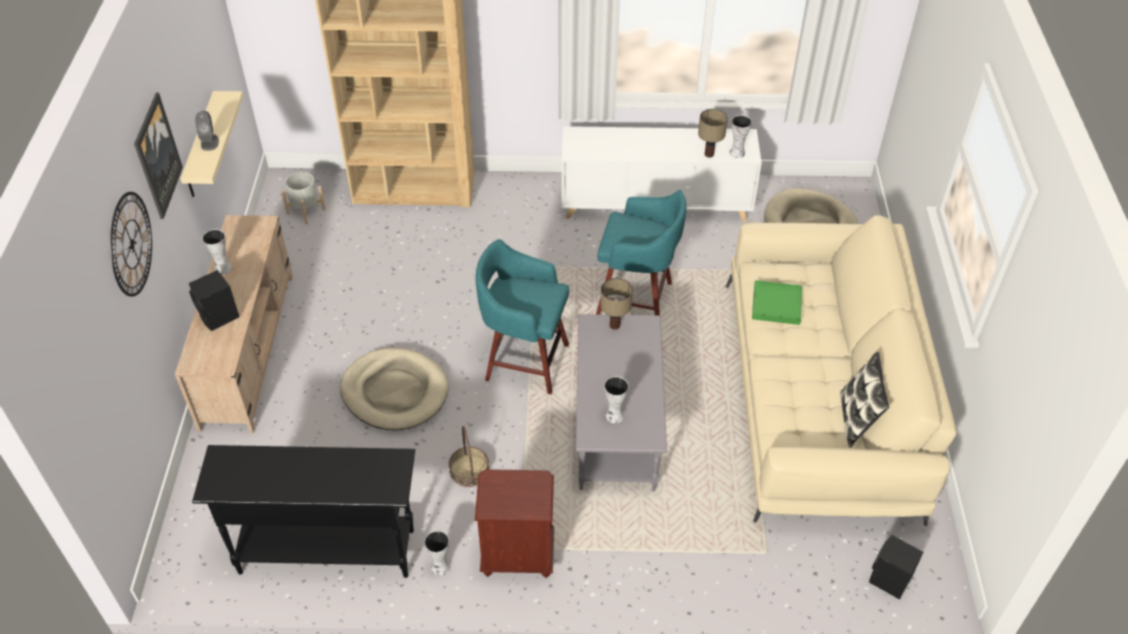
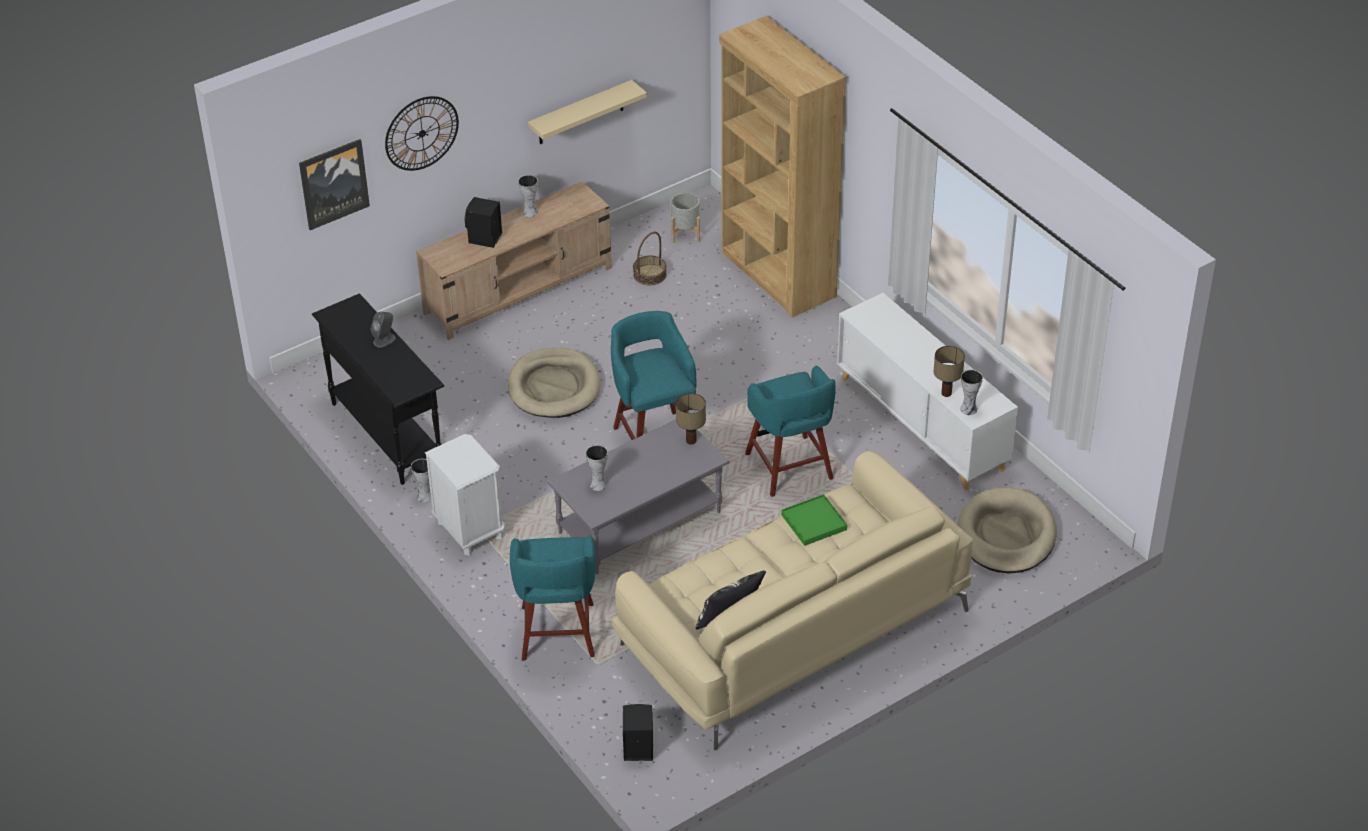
camera: 55 degrees right, 5 degrees down
picture [134,93,183,219] -> picture moved to [299,139,370,230]
grey speaker [195,111,219,151] -> grey speaker moved to [371,312,396,348]
basket [449,426,489,487] -> basket moved to [633,232,667,285]
brown nightstand [475,469,554,578] -> white nightstand [425,434,505,555]
none -> turquoise stool [510,535,596,661]

